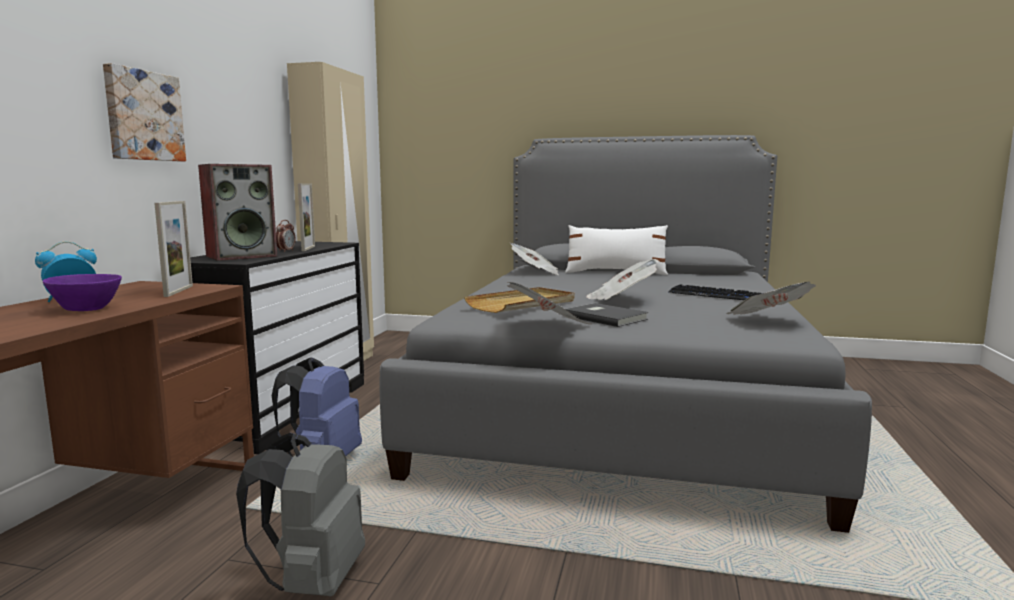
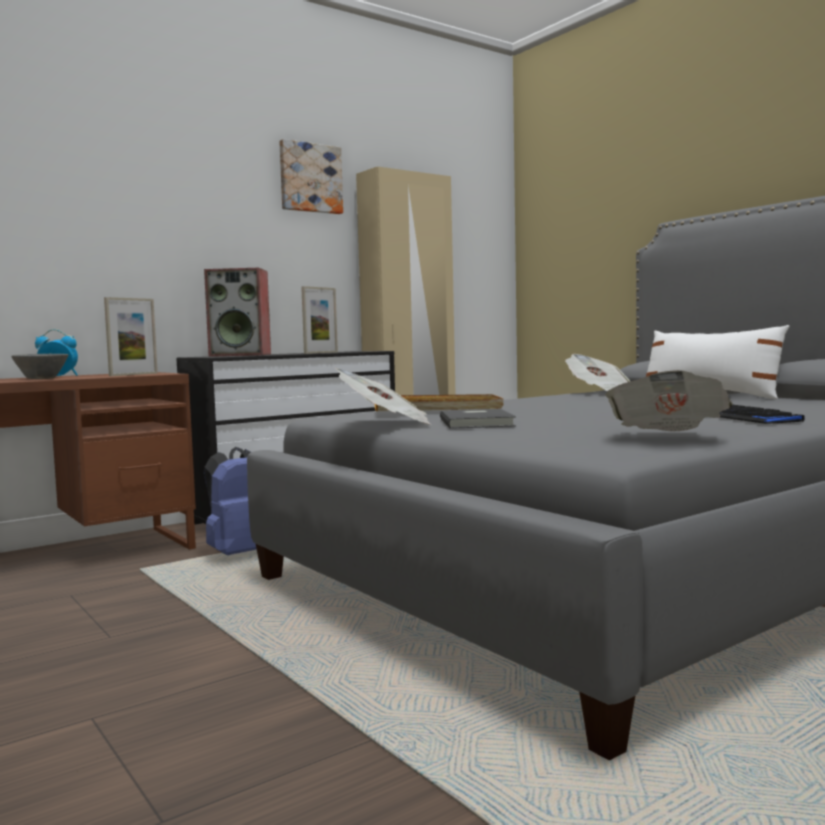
camera: 40 degrees right, 5 degrees down
purple bowl [43,274,122,311] -> grey bowl [11,354,68,379]
picture [103,63,186,161] -> picture moved to [279,139,343,214]
grey backpack [236,433,365,596] -> none
alarm clock [276,220,296,252] -> none
newspaper [586,259,659,300] -> none

